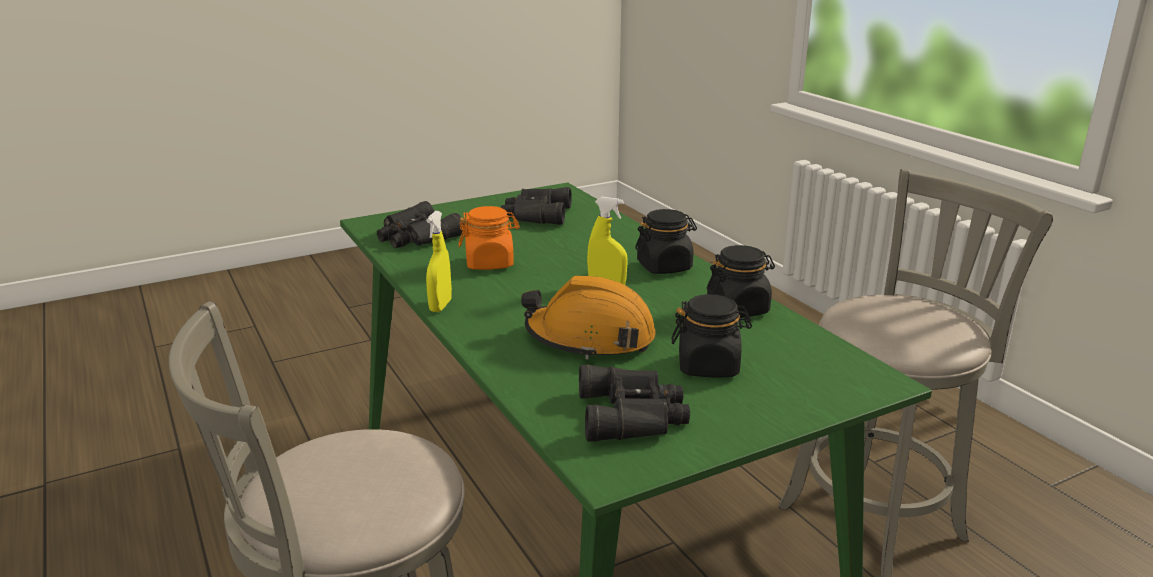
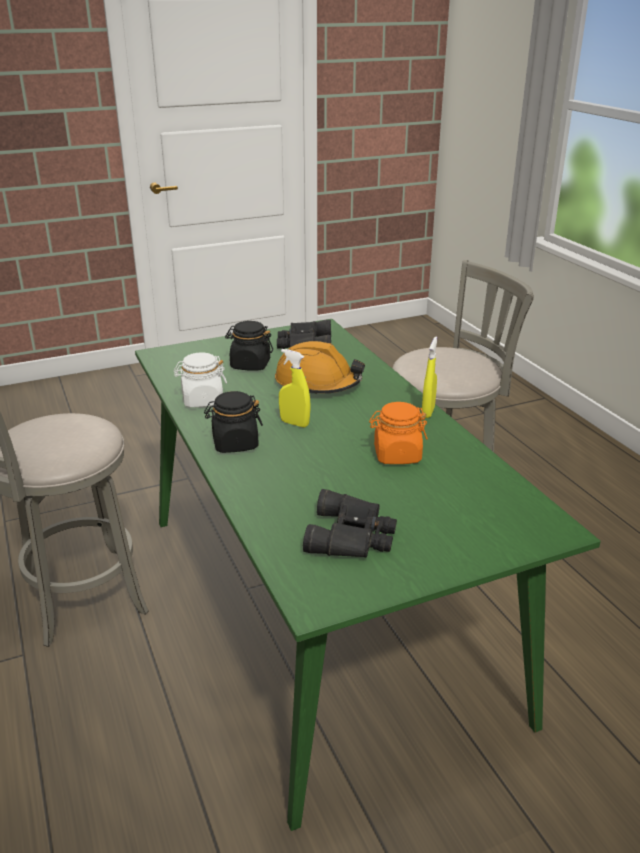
camera: 175 degrees left, 5 degrees up
black binoculars [377,201,465,248] -> none
black jar [707,245,775,318] -> white jar [174,353,227,408]

